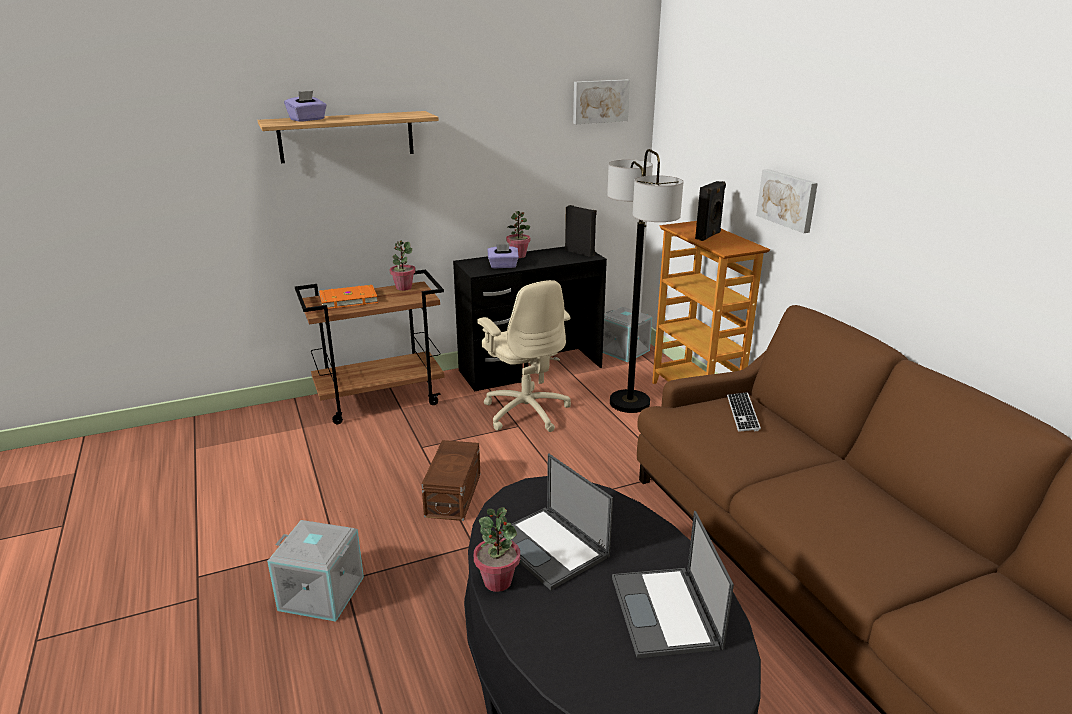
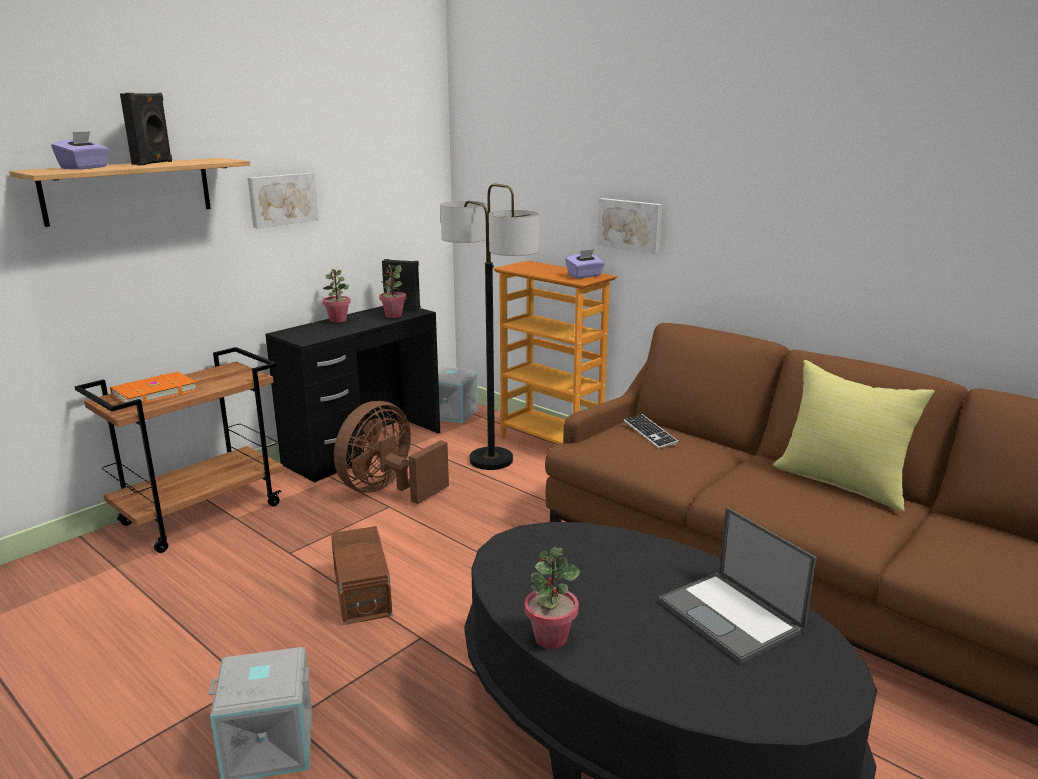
camera: 25 degrees left, 5 degrees down
potted plant [389,240,416,291] -> potted plant moved to [379,265,406,318]
beige office chair [477,280,571,432] -> brown fan [334,401,449,504]
purple tissue box [487,244,519,268] -> purple tissue box moved to [565,249,605,278]
laptop [499,453,613,590] -> none
picture [573,80,630,124] -> picture moved to [248,173,319,228]
black speaker [695,181,726,241] -> black speaker moved to [120,93,172,166]
none -> yellow pillow [773,360,935,512]

